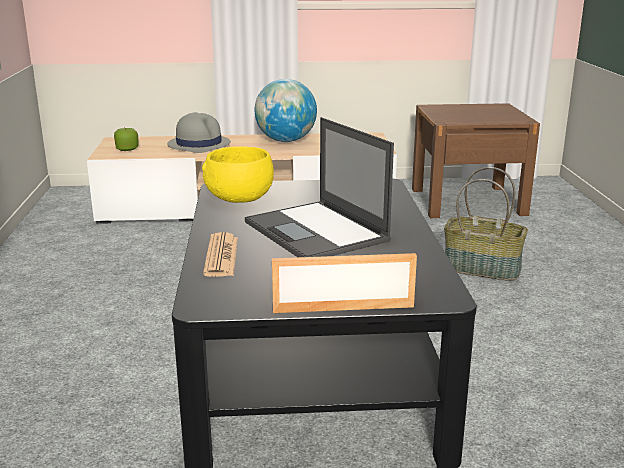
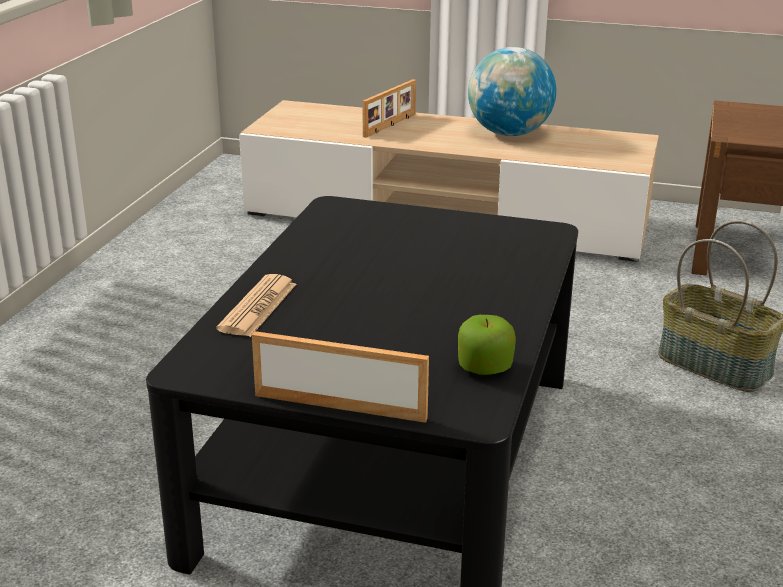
camera: 20 degrees right, 5 degrees up
apple [114,128,138,151] -> apple moved to [458,315,516,375]
grey hat [167,112,231,153] -> picture frame [362,79,416,138]
yellow bowl [202,146,274,203] -> none
laptop [245,117,394,257] -> none

